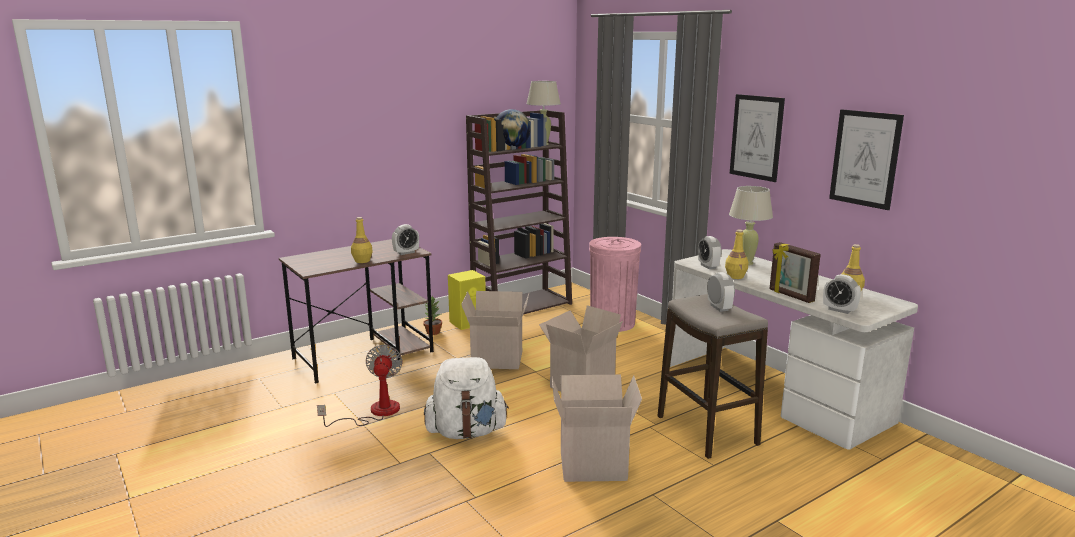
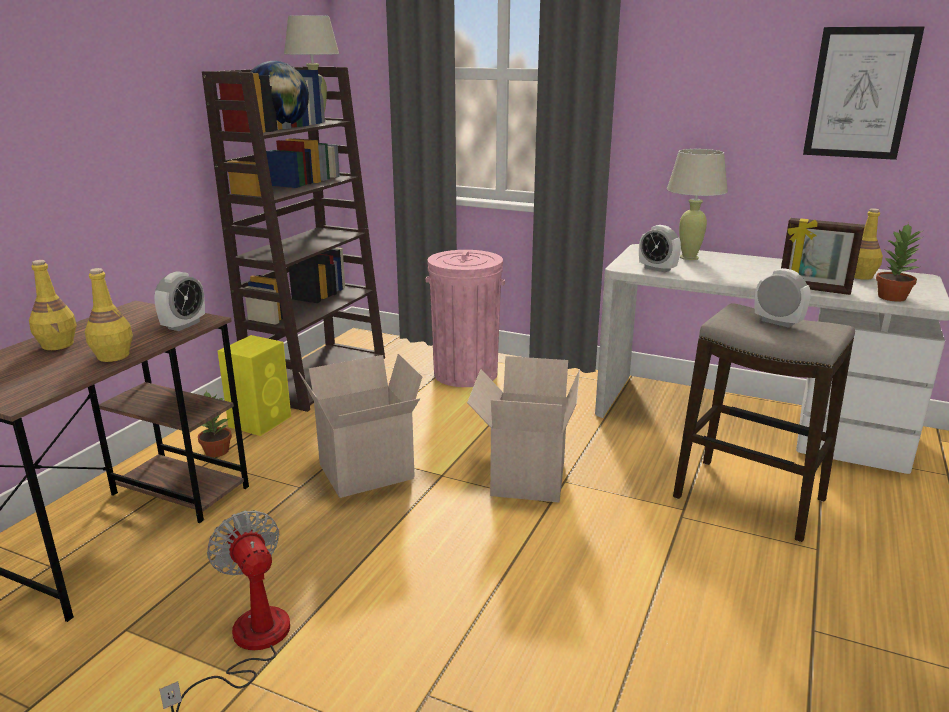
camera: 30 degrees left, 5 degrees up
white backpack [424,357,509,439] -> none
cardboard box [552,375,642,482] -> none
yellow bottle [725,230,748,279] -> yellow bottle moved to [29,260,77,350]
picture [730,94,785,182] -> none
alarm clock [823,274,861,314] -> potted plant [876,223,923,302]

